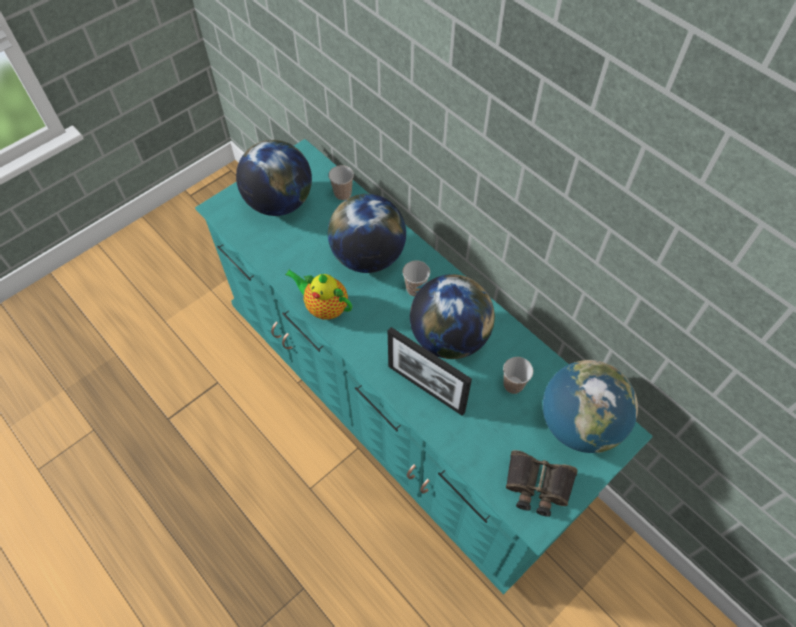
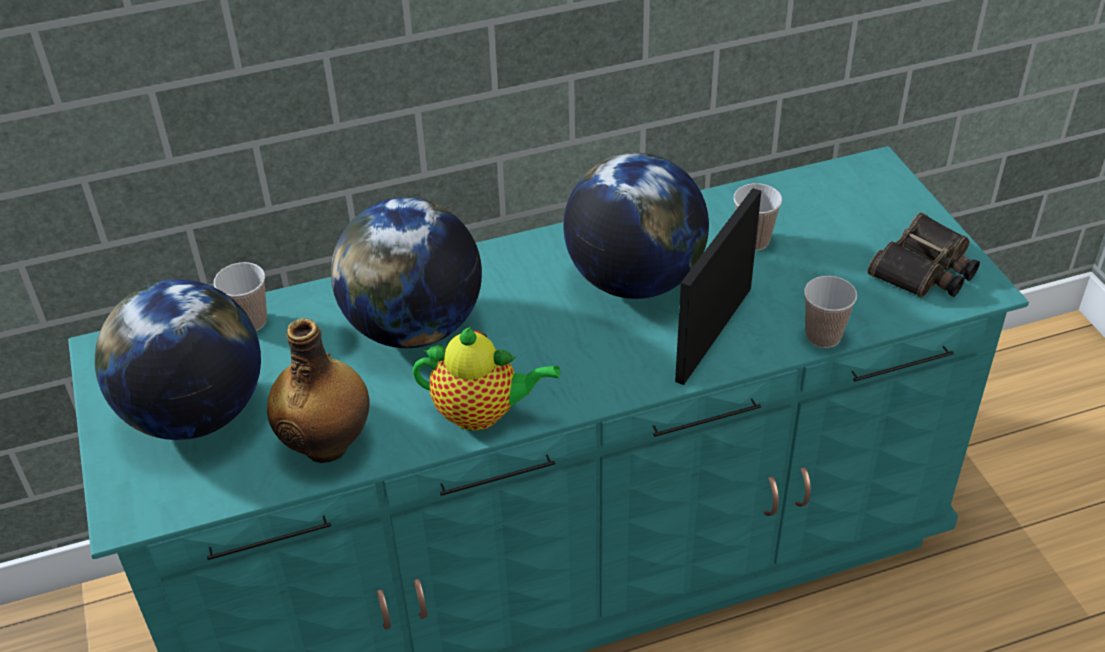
camera: 65 degrees left, 15 degrees down
teapot [285,270,352,320] -> teapot turned 135 degrees counterclockwise [413,327,560,431]
picture frame [388,327,472,416] -> picture frame turned 150 degrees clockwise [675,188,761,385]
cup [403,260,430,297] -> cup moved to [804,276,857,348]
globe [543,360,638,453] -> none
none -> bottle [267,318,369,463]

